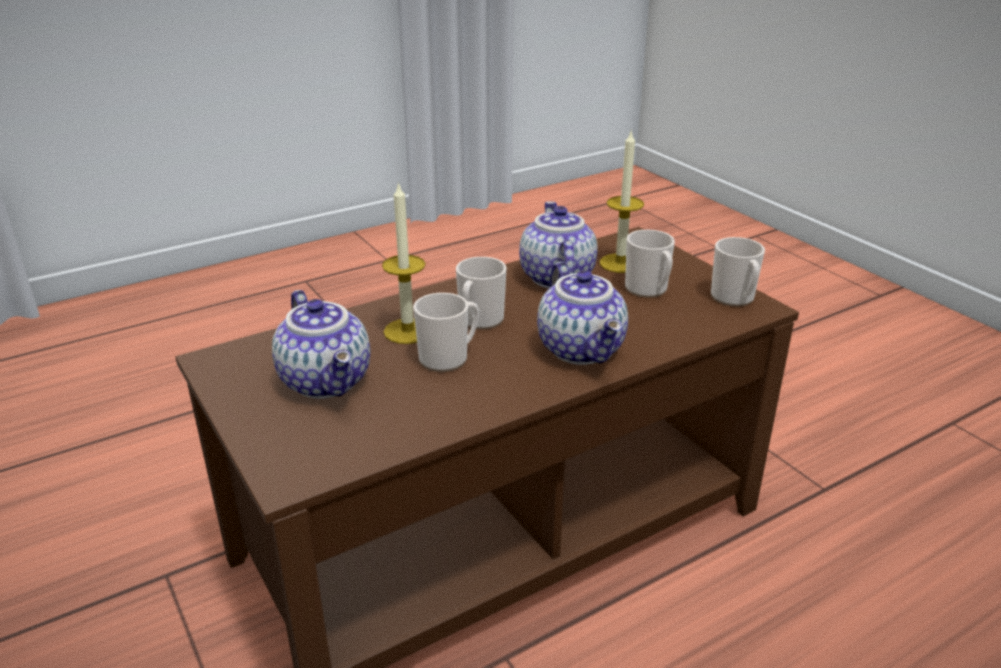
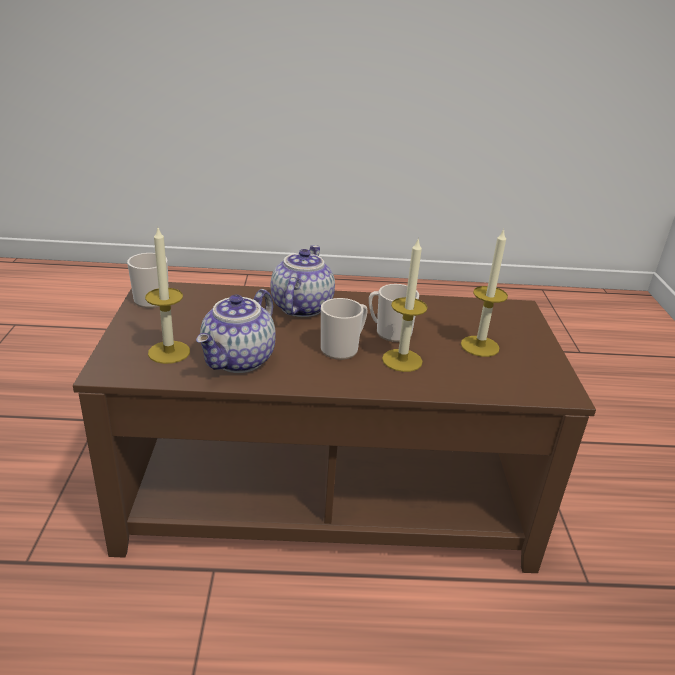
camera: 150 degrees left, 0 degrees up
teapot [272,290,370,399] -> candle [461,228,508,357]
mug [625,230,675,298] -> none

